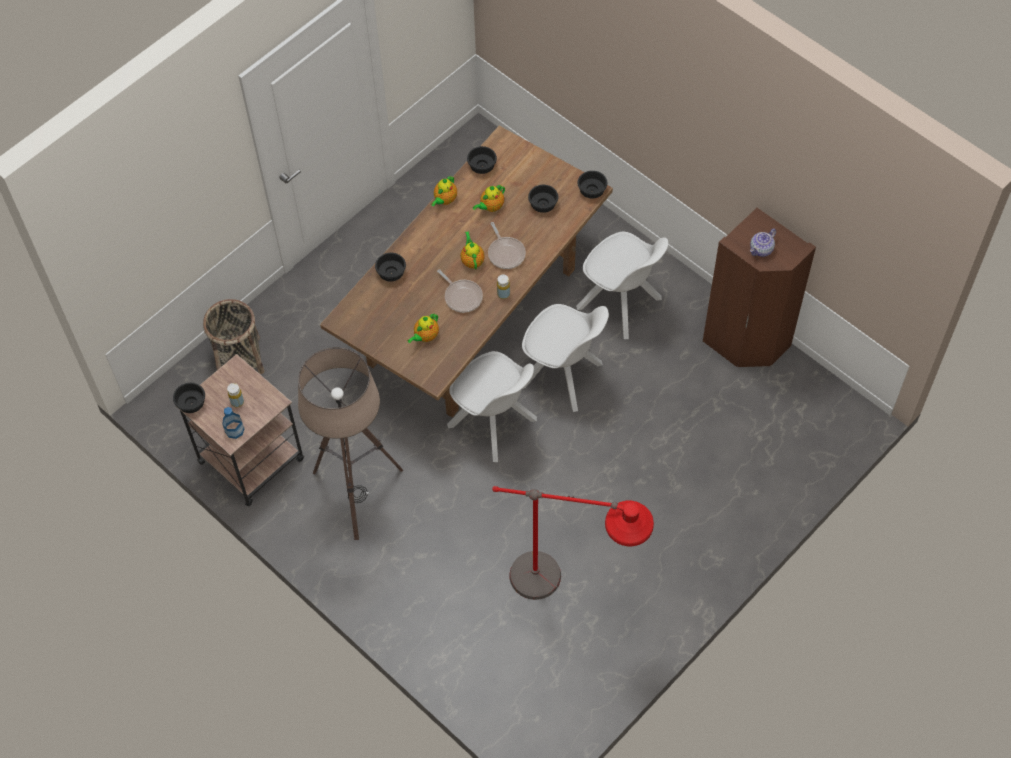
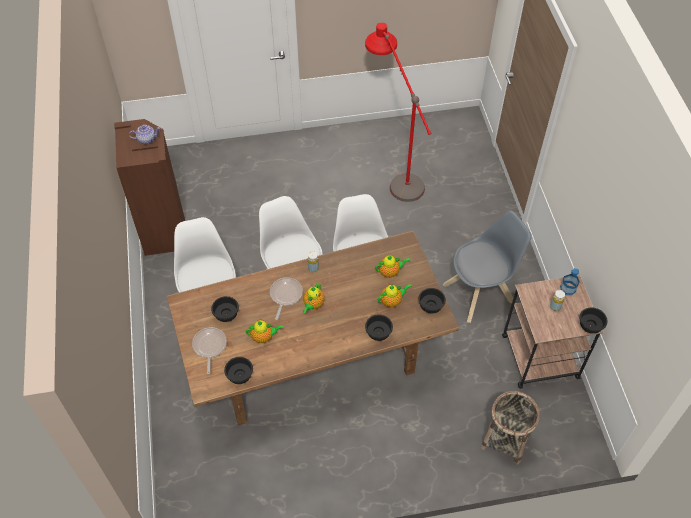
camera: 145 degrees left, 5 degrees down
floor lamp [298,347,403,540] -> grey chair [442,211,532,323]
teapot [431,176,457,206] -> teapot moved to [378,284,412,307]
frying pan [437,269,483,313] -> frying pan moved to [192,327,227,374]
black bowl [577,171,608,199] -> black bowl moved to [418,288,446,313]

